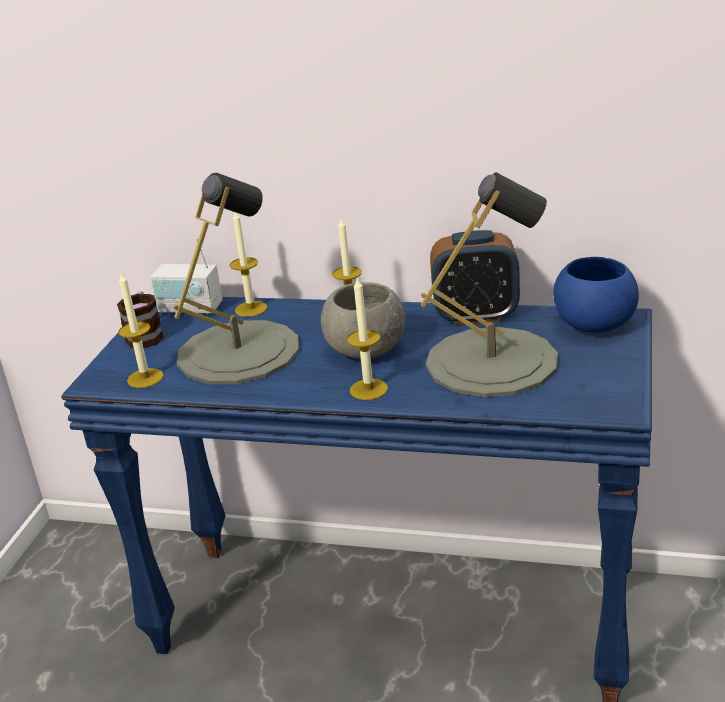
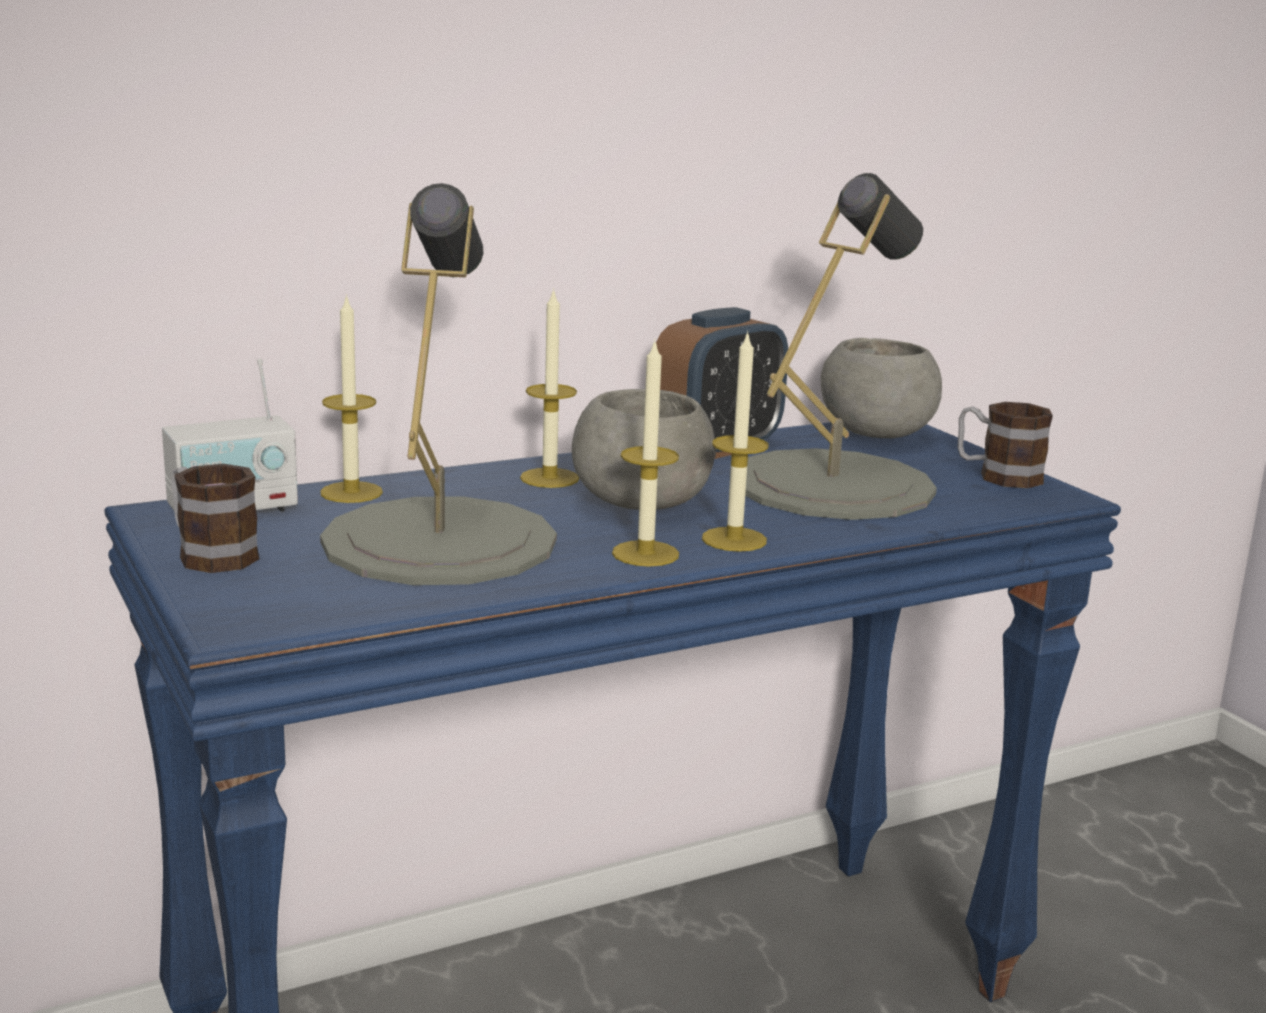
camera: 45 degrees left, 10 degrees down
candle [118,272,164,388] -> candle moved to [612,341,679,567]
blue bowl [553,257,639,333] -> grey bowl [821,338,942,438]
none -> mug [958,402,1053,488]

